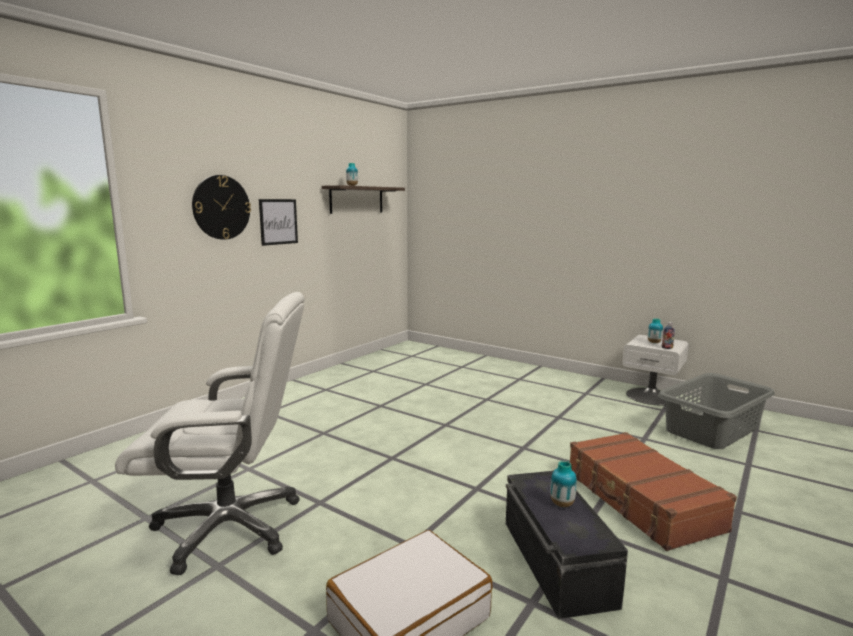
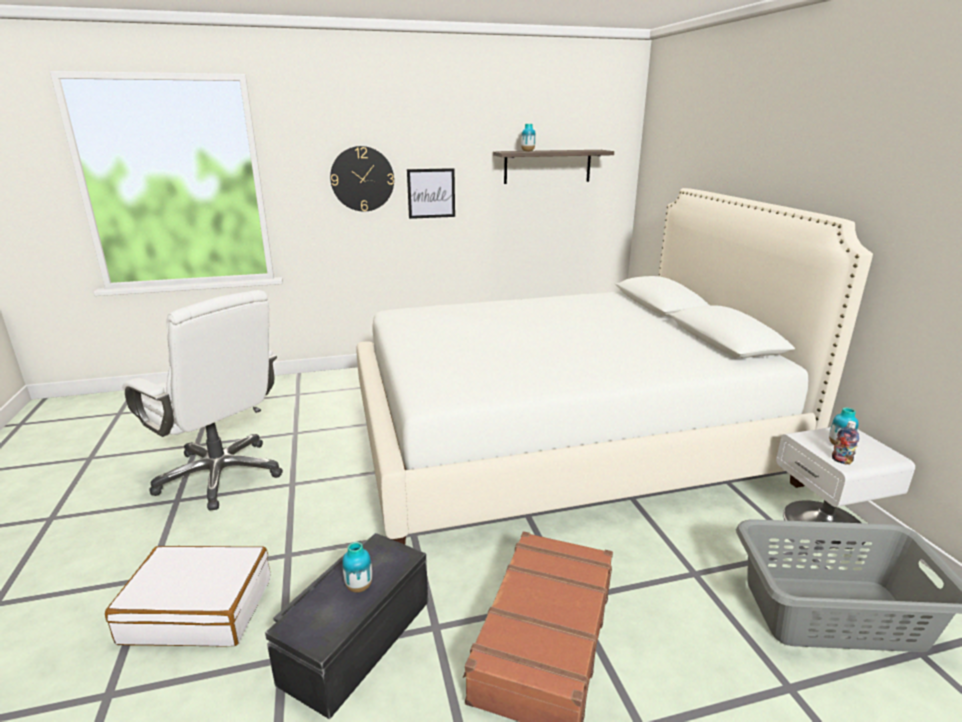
camera: 40 degrees right, 10 degrees up
none -> white bed [357,188,873,545]

